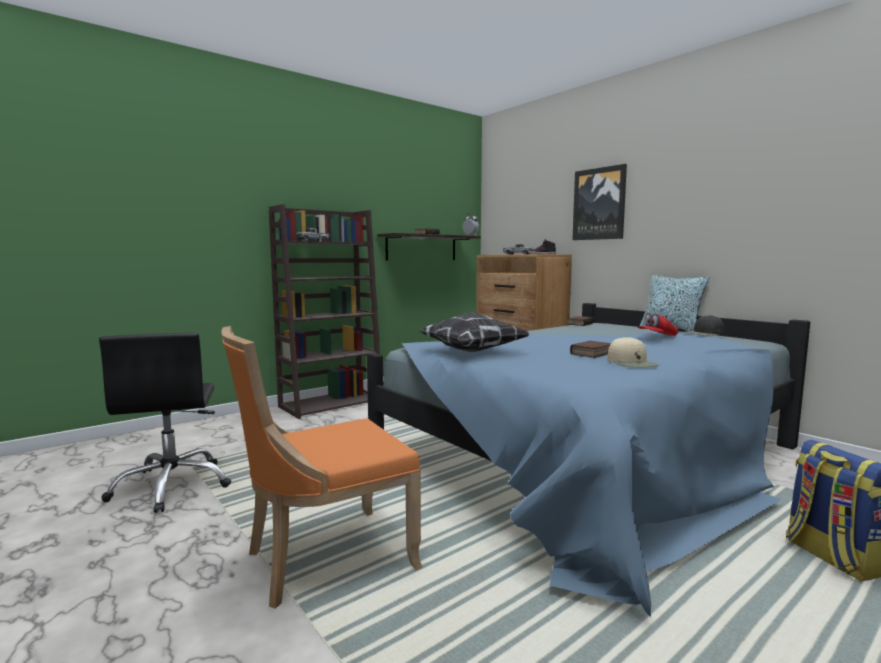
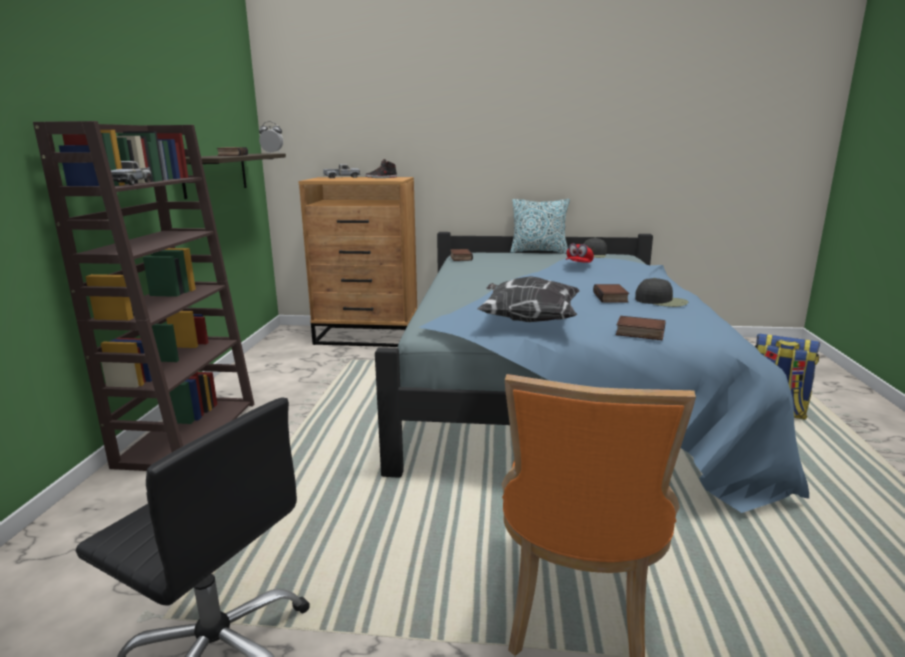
camera: 45 degrees left, 10 degrees up
picture [572,164,627,240] -> none
beige cap [607,337,659,367] -> black cap [635,278,688,307]
none -> book [616,316,665,340]

